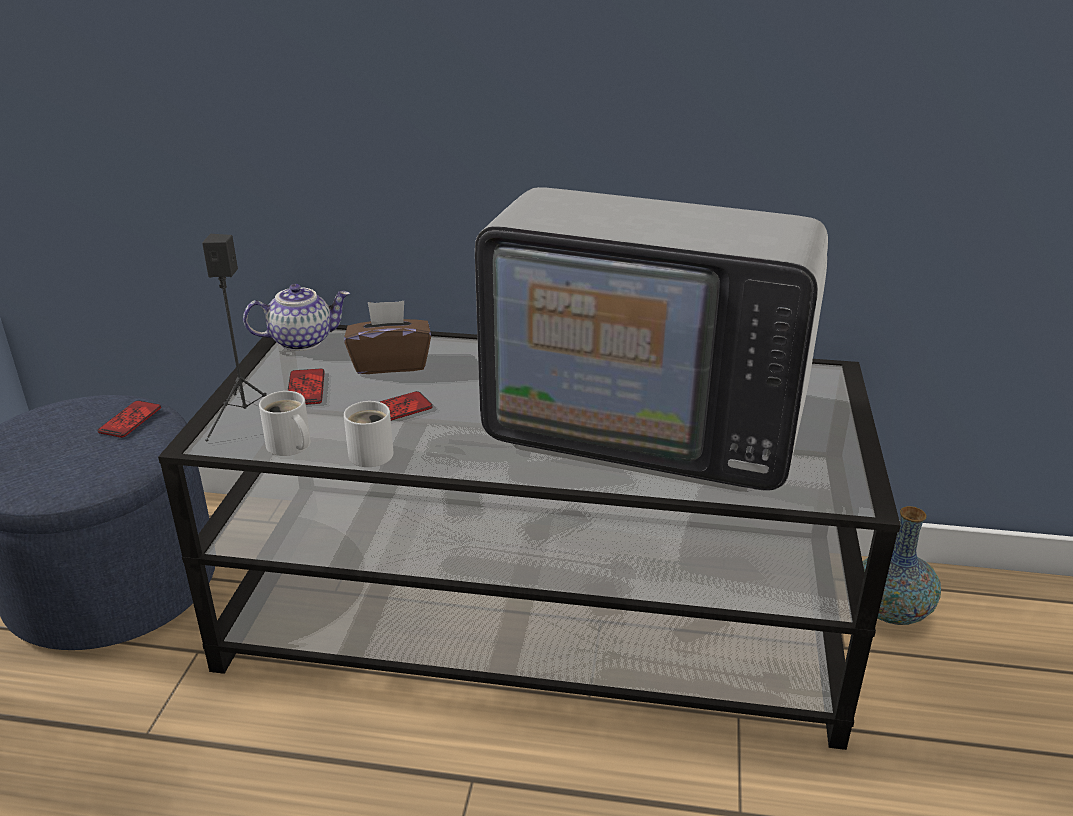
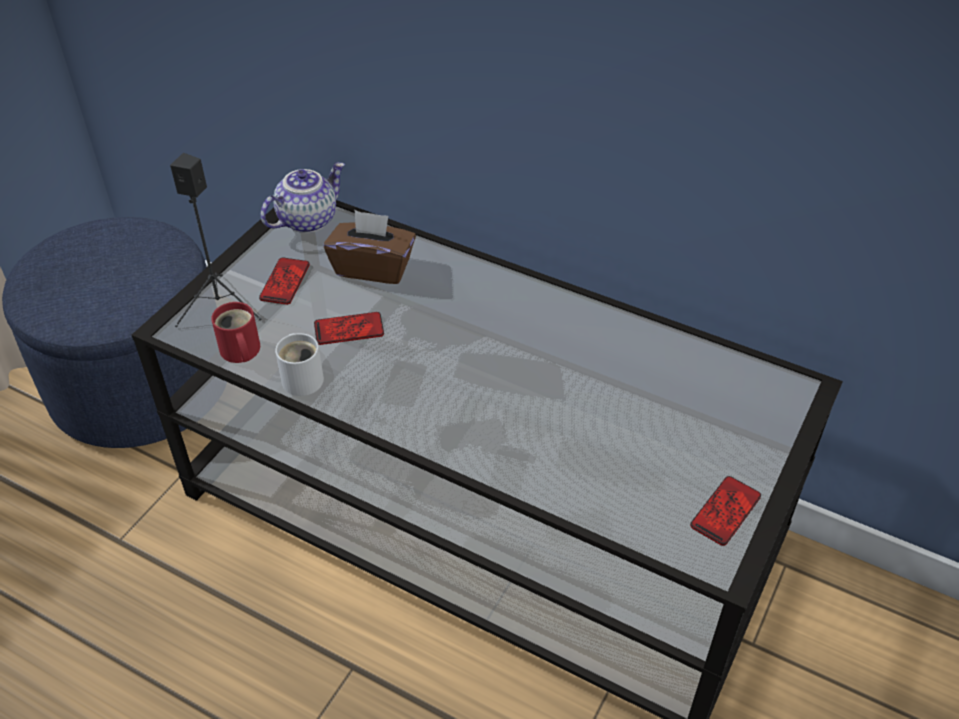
camera: 20 degrees right, 15 degrees up
phone [97,401,161,438] -> phone moved to [690,476,761,546]
teapot [243,284,350,351] -> teapot turned 45 degrees counterclockwise [261,162,345,233]
white mug [259,391,311,456] -> red mug [211,302,260,363]
television [475,187,828,492] -> none
vase [862,506,941,625] -> none

